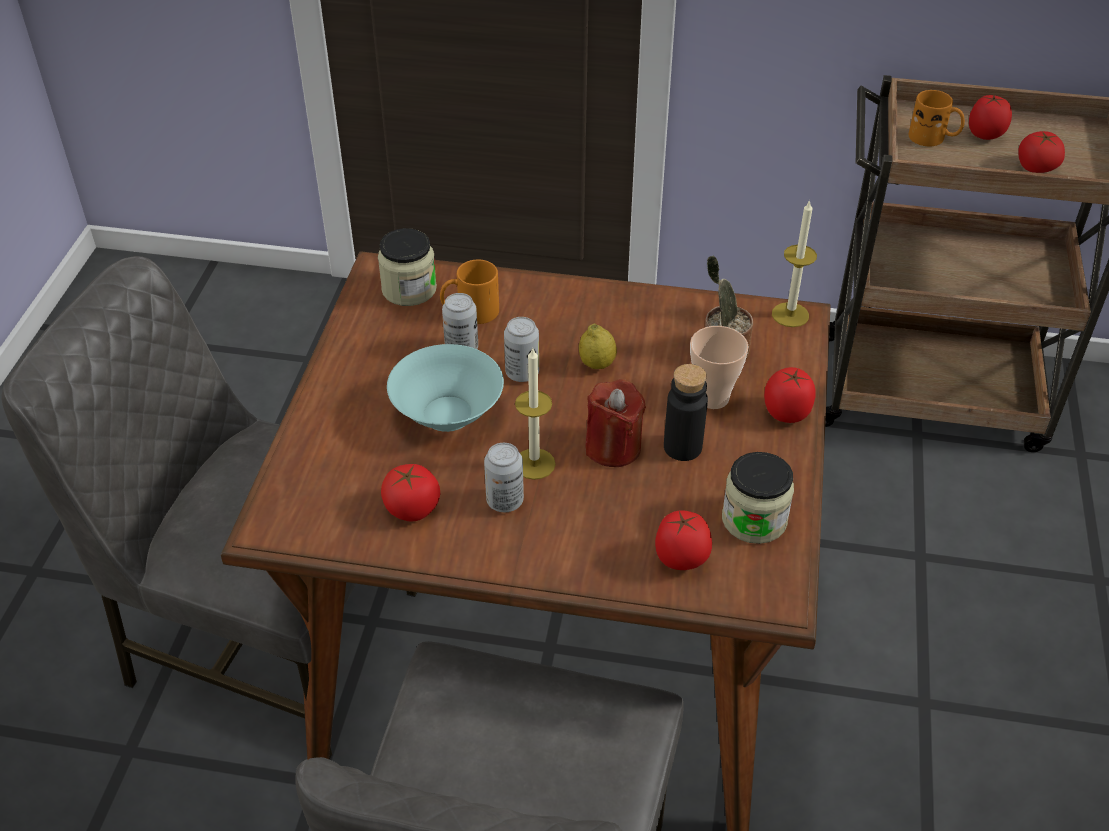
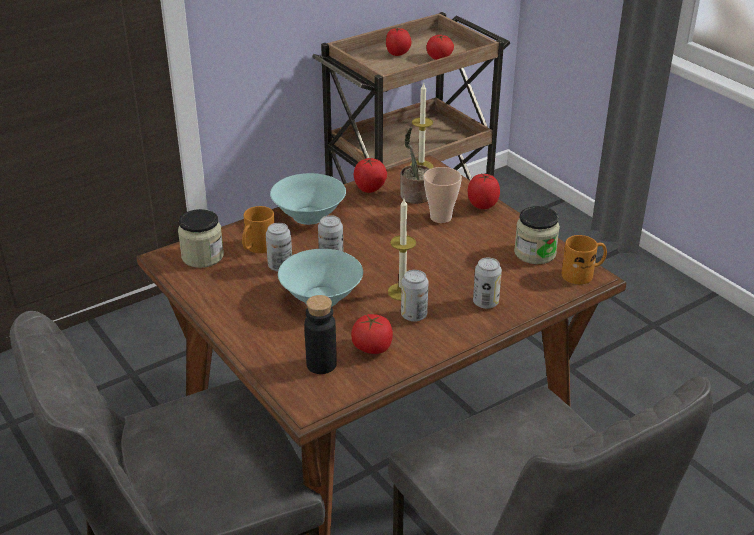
camera: 45 degrees left, 10 degrees down
lemon [579,323,617,369] -> none
red candle [585,379,646,467] -> none
tomato [655,510,712,570] -> tomato moved to [354,158,387,193]
black bottle [664,364,708,461] -> black bottle moved to [304,295,337,374]
orange mug [909,90,965,146] -> orange mug moved to [562,235,607,284]
none -> turquoise bowl [270,173,346,225]
none -> can [473,258,502,309]

